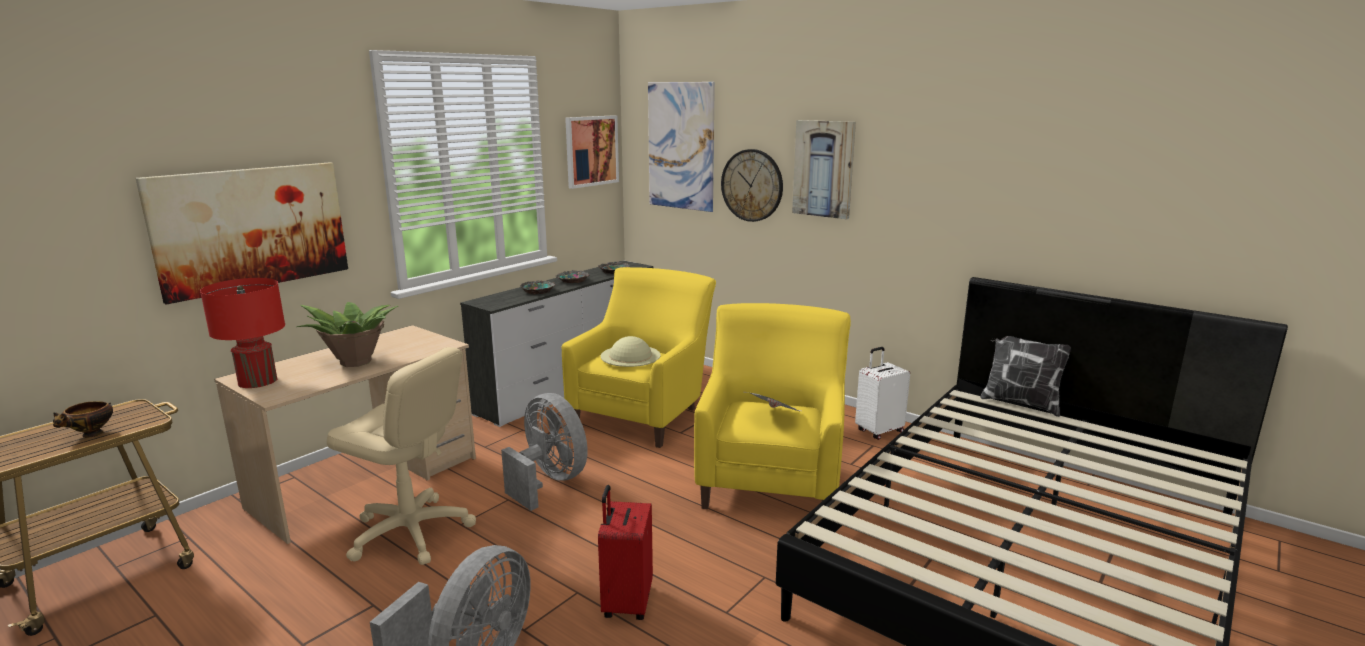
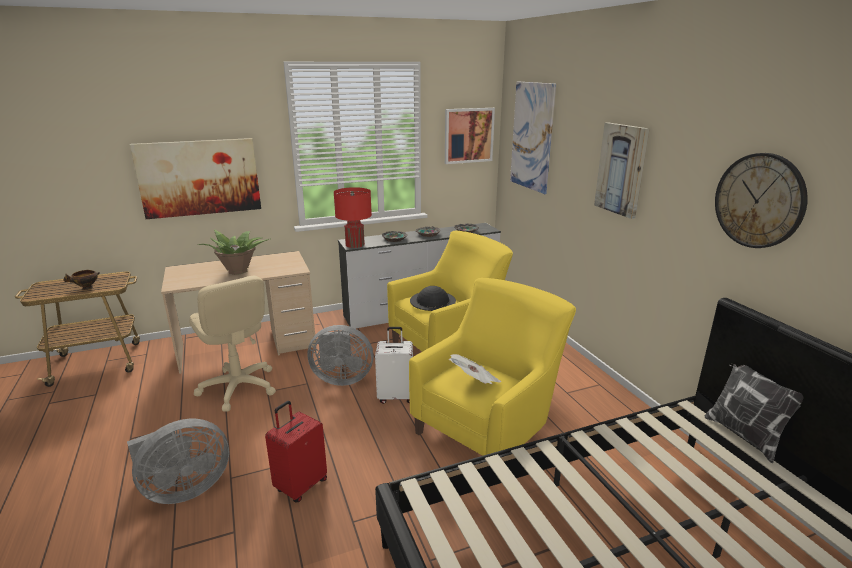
camera: 30 degrees right, 5 degrees up
red table lamp [200,278,285,388] -> red table lamp moved to [334,187,372,248]
grey fan [501,393,588,511] -> grey fan turned 105 degrees clockwise [308,325,374,386]
beige hat [601,336,661,367] -> black hat [410,286,456,311]
wall clock [721,149,783,222] -> wall clock moved to [715,153,808,248]
white suitcase [855,347,910,440] -> white suitcase moved to [375,327,413,404]

